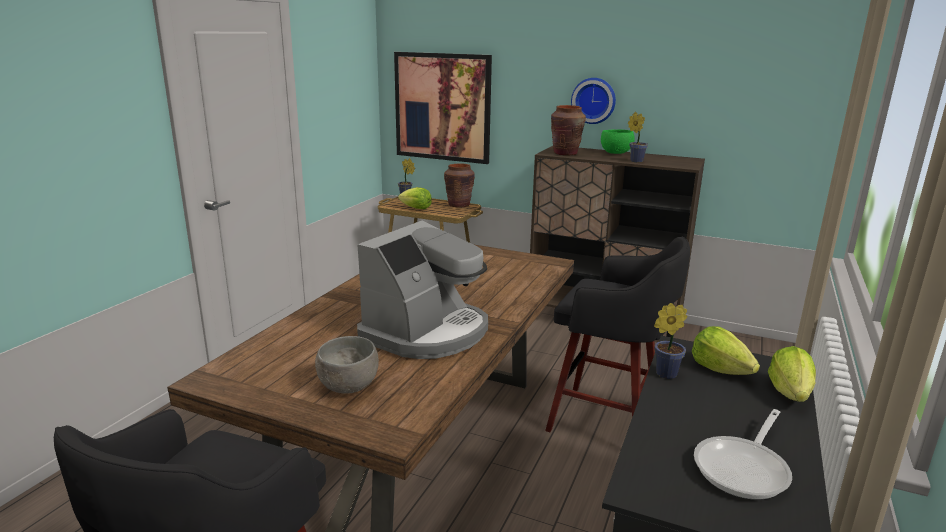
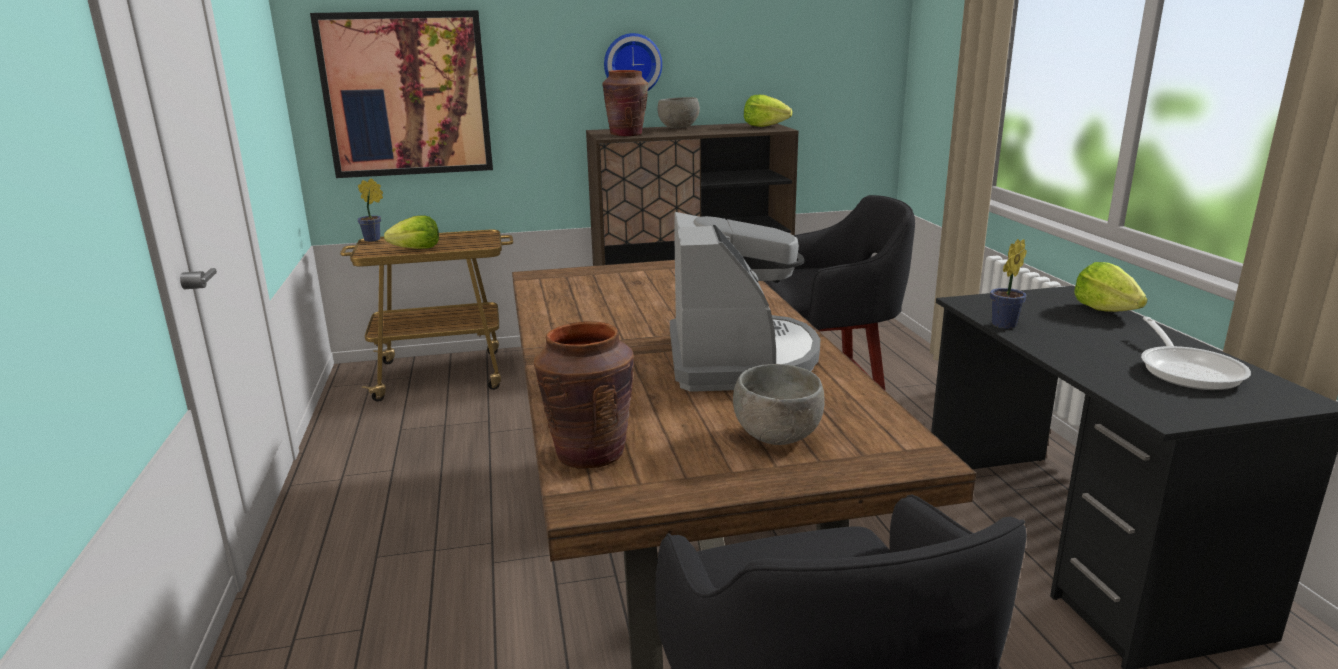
camera: 35 degrees left, 0 degrees up
brown vase [444,163,475,208] -> brown vase moved to [534,321,634,468]
green bowl [601,129,635,154] -> grey bowl [658,97,700,128]
potted plant [628,112,648,163] -> none
lettuce [692,326,760,375] -> lettuce moved to [744,95,792,127]

